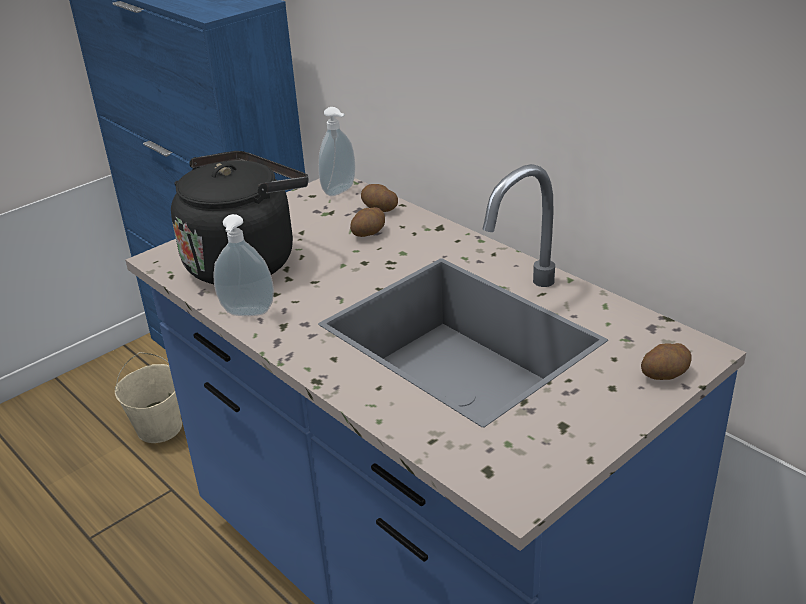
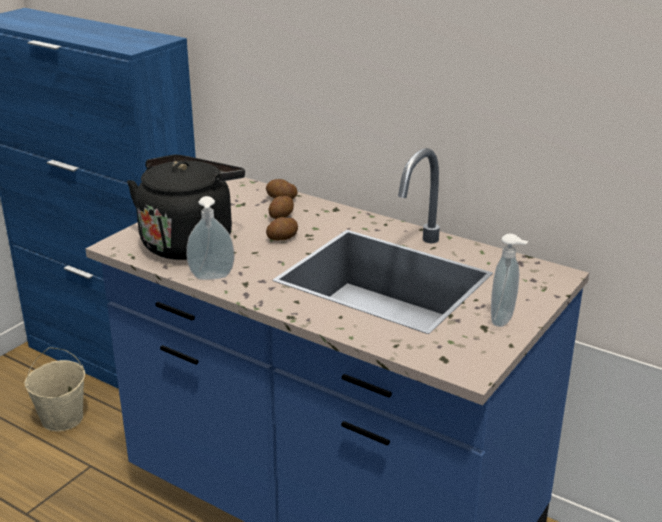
camera: 15 degrees left, 5 degrees down
soap dispenser [318,107,355,196] -> soap dispenser moved to [491,234,528,327]
potato [641,343,692,380] -> potato moved to [266,217,298,240]

